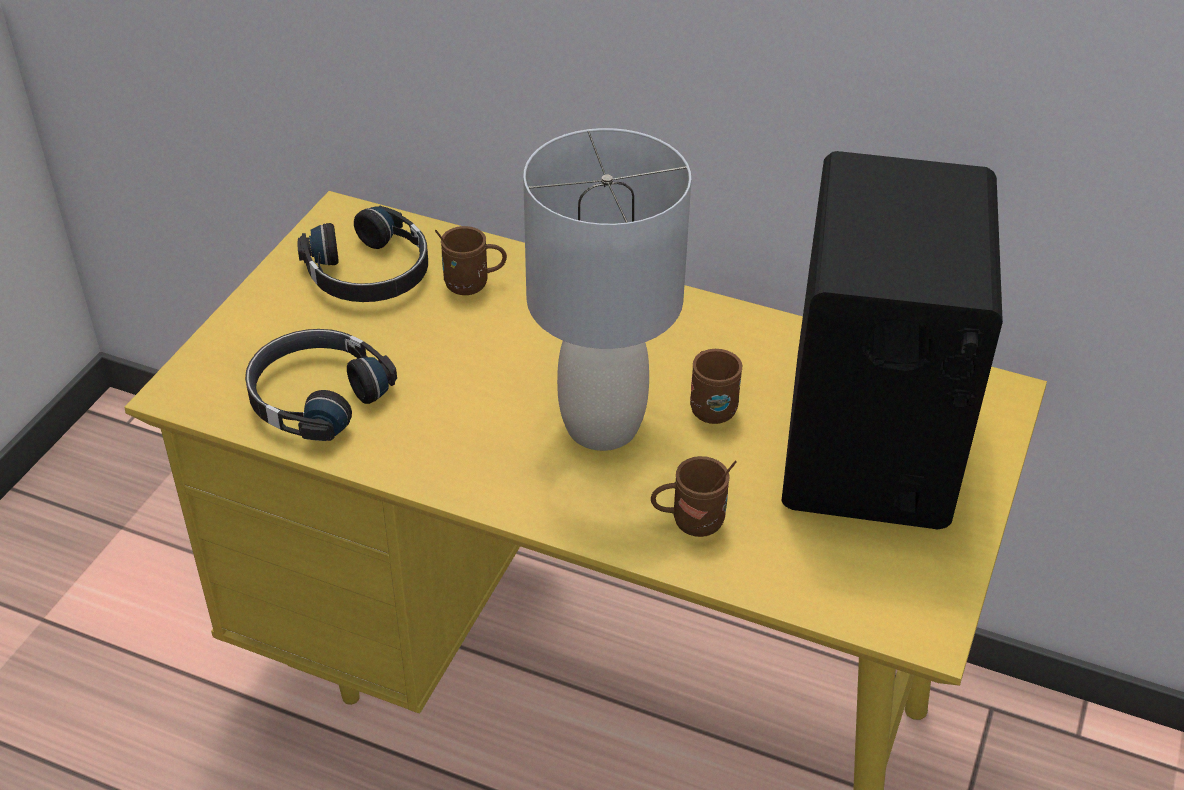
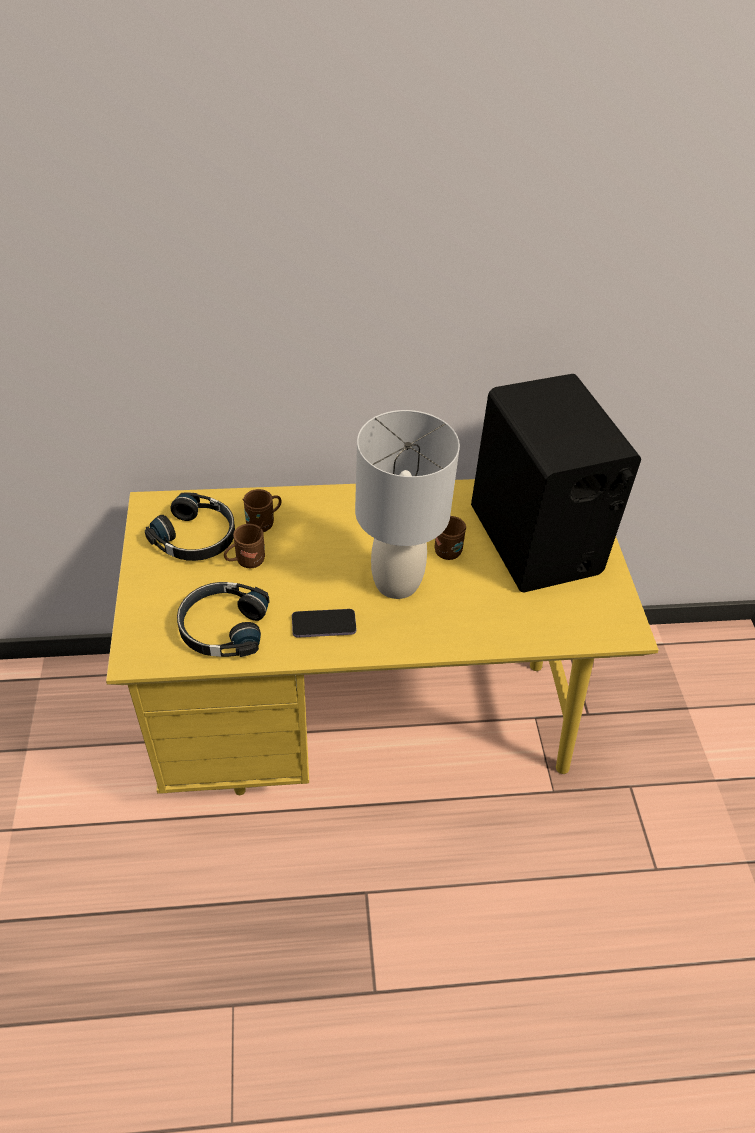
camera: 30 degrees left, 5 degrees up
brown mug [651,456,737,537] -> brown mug moved to [224,521,265,568]
none -> phone [292,609,356,638]

